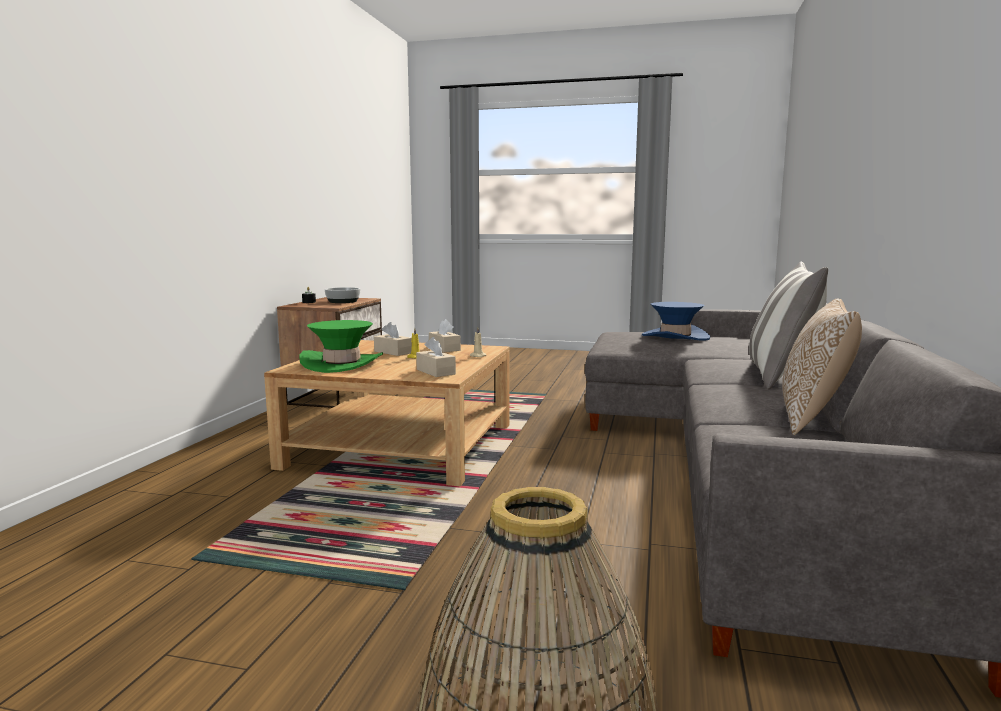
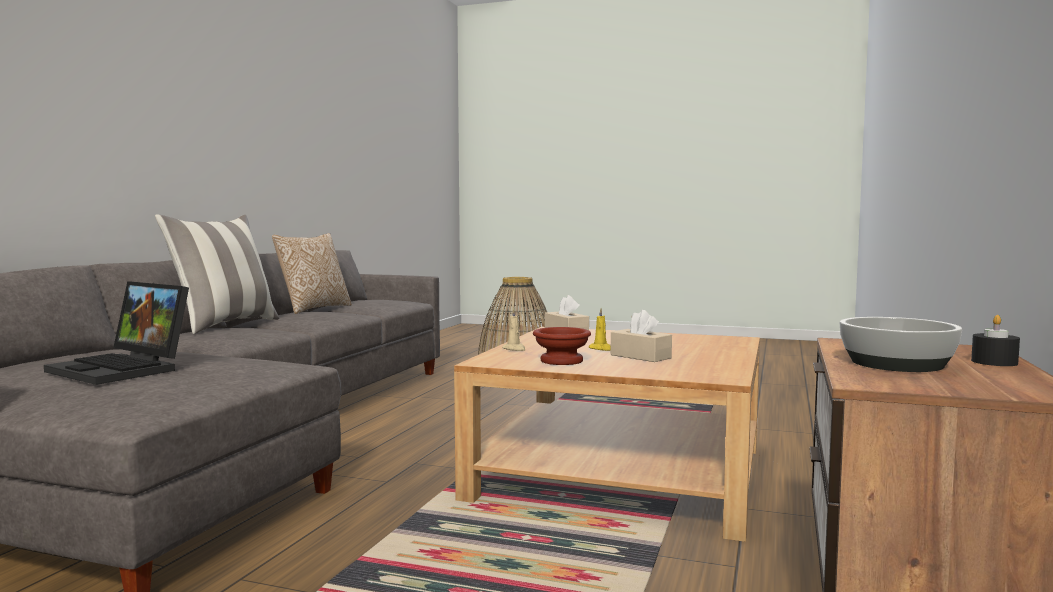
camera: 175 degrees left, 5 degrees down
green hat [299,320,383,373] -> none
beige tissue box [429,319,461,352] -> brown bowl [533,327,591,365]
blue hat [642,302,710,341] -> laptop [44,281,189,385]

